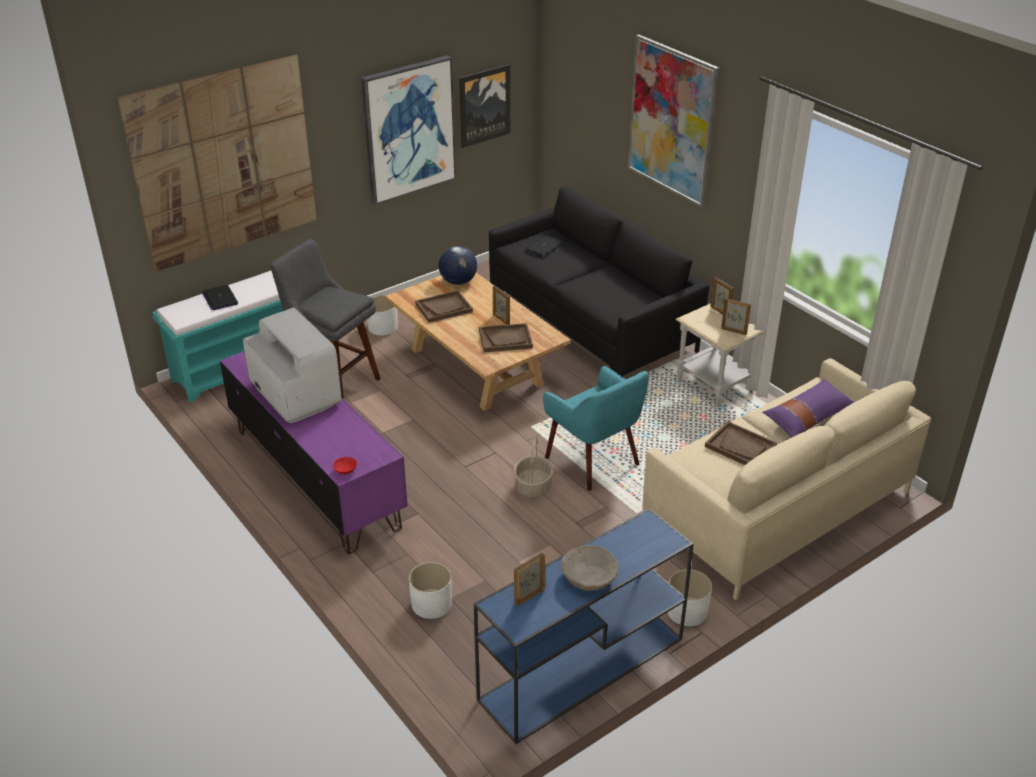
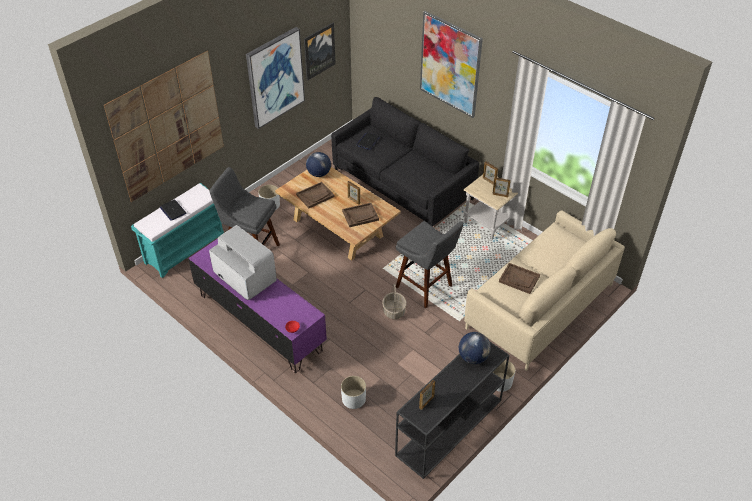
camera: 10 degrees left, 10 degrees up
blue console table [474,508,694,744] -> black console table [395,341,509,479]
turquoise armchair [543,366,649,491] -> grey stool [396,221,464,308]
beige bowl [561,545,618,591] -> none
purple pillow [762,378,855,438] -> none
none -> globe [459,332,491,364]

